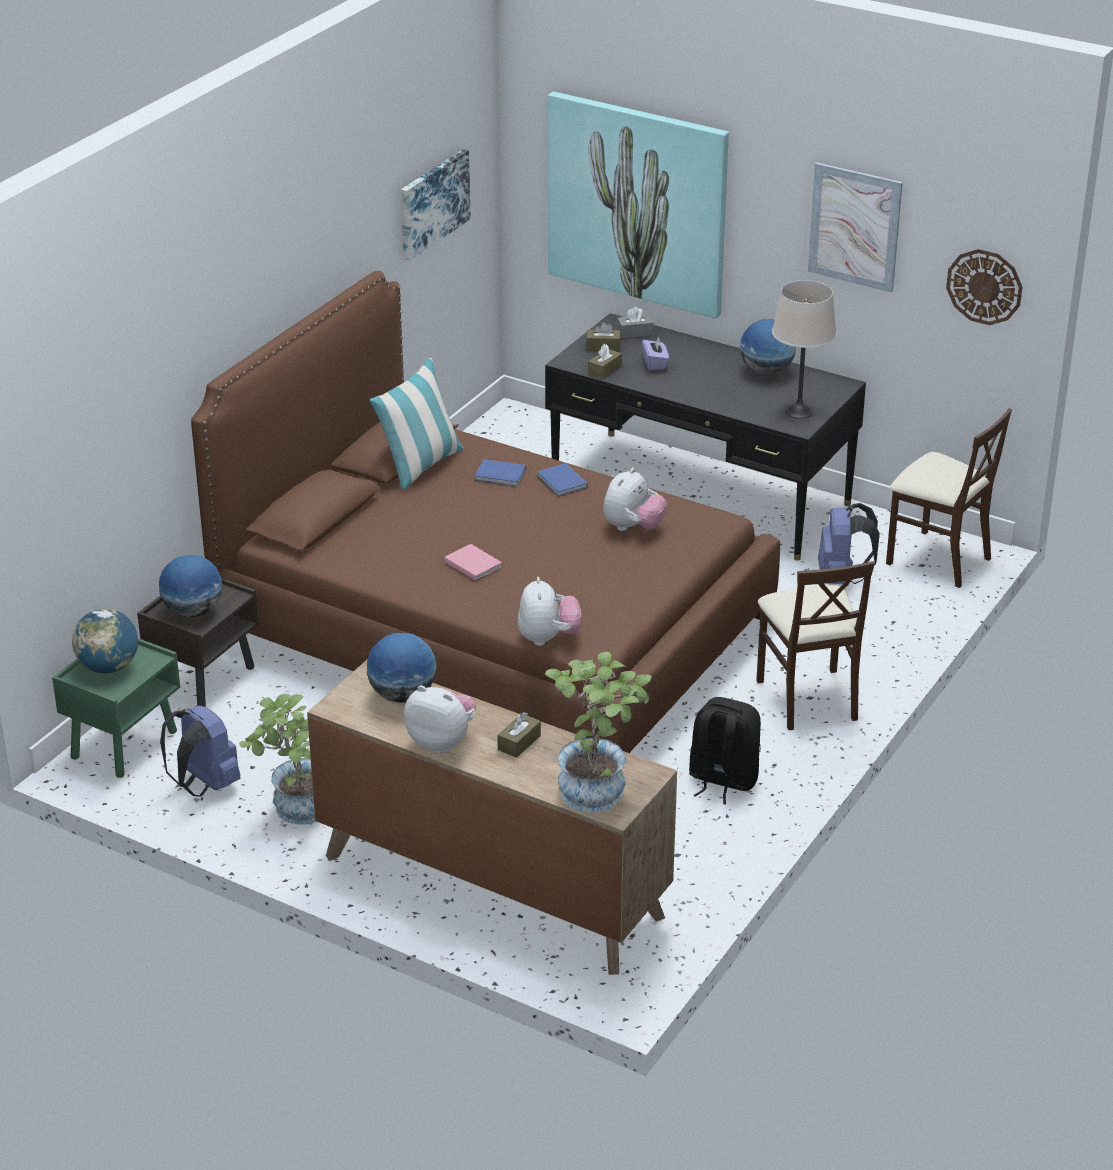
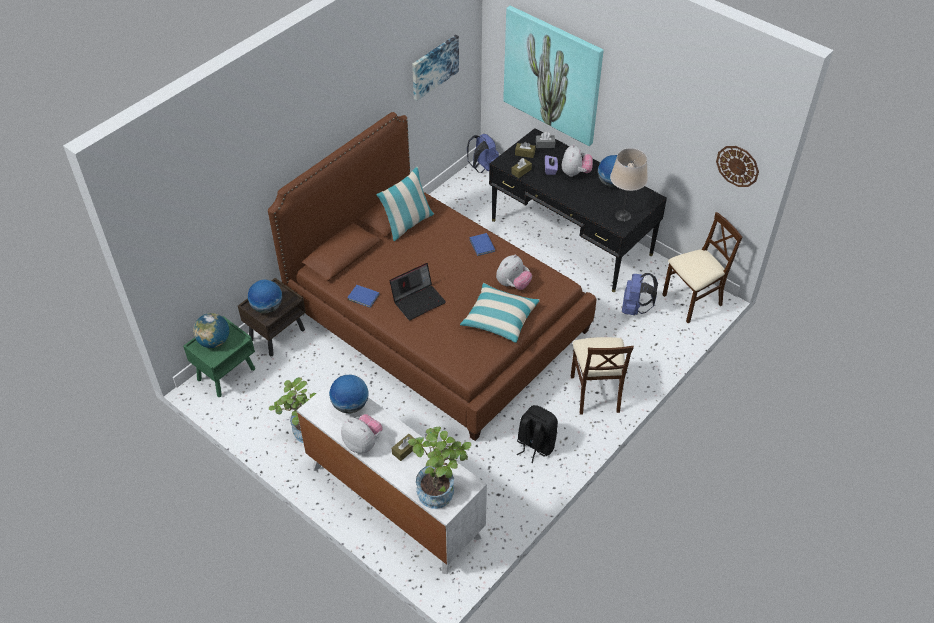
camera: 10 degrees right, 15 degrees up
blue backpack [160,706,240,796] -> blue backpack moved to [467,134,499,173]
brown dresser [307,660,677,975] -> white dresser [297,376,487,574]
pink book [444,544,502,581] -> laptop [389,263,446,320]
blue book [475,459,526,486] -> blue book moved to [347,285,379,308]
plush toy [518,577,582,646] -> plush toy moved to [562,144,593,177]
picture [808,162,903,293] -> none
beige chair [886,408,1012,588] -> beige chair turned 75 degrees counterclockwise [662,212,743,323]
none -> pillow [460,283,540,343]

